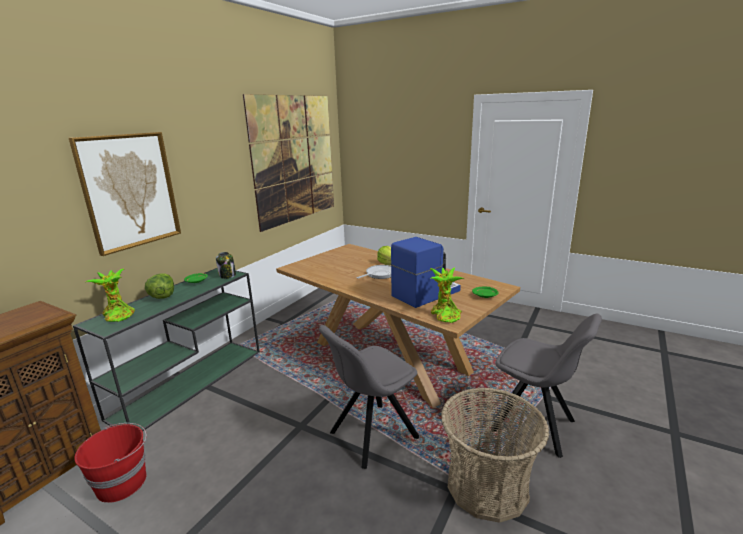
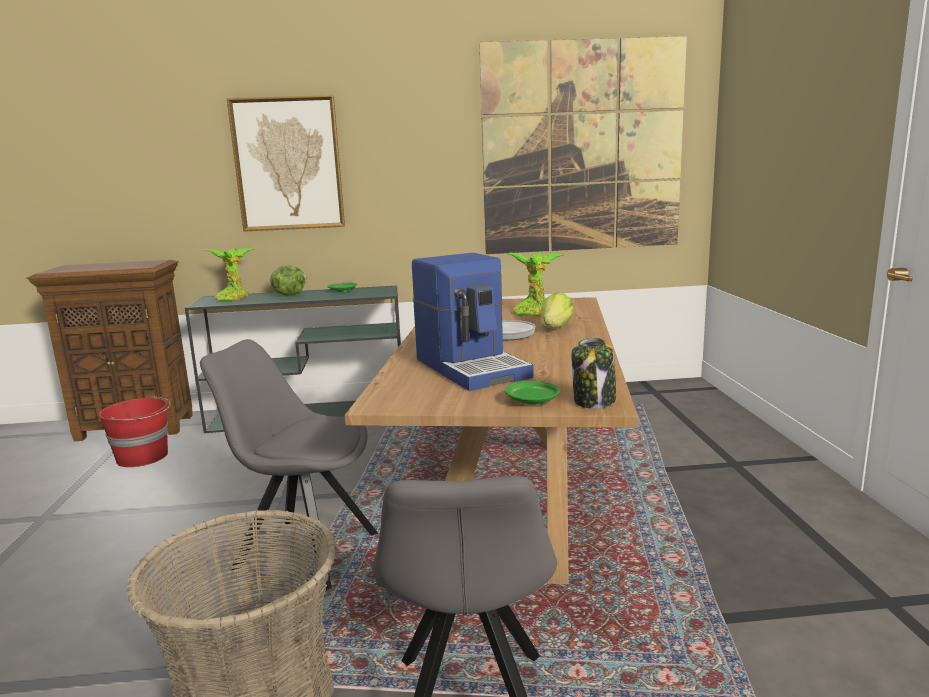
camera: 55 degrees right, 5 degrees down
jar [216,252,236,279] -> jar moved to [572,338,616,409]
coffee machine [391,237,461,308] -> coffee machine turned 45 degrees clockwise [412,253,534,391]
potted plant [430,267,465,323] -> potted plant moved to [507,252,564,316]

